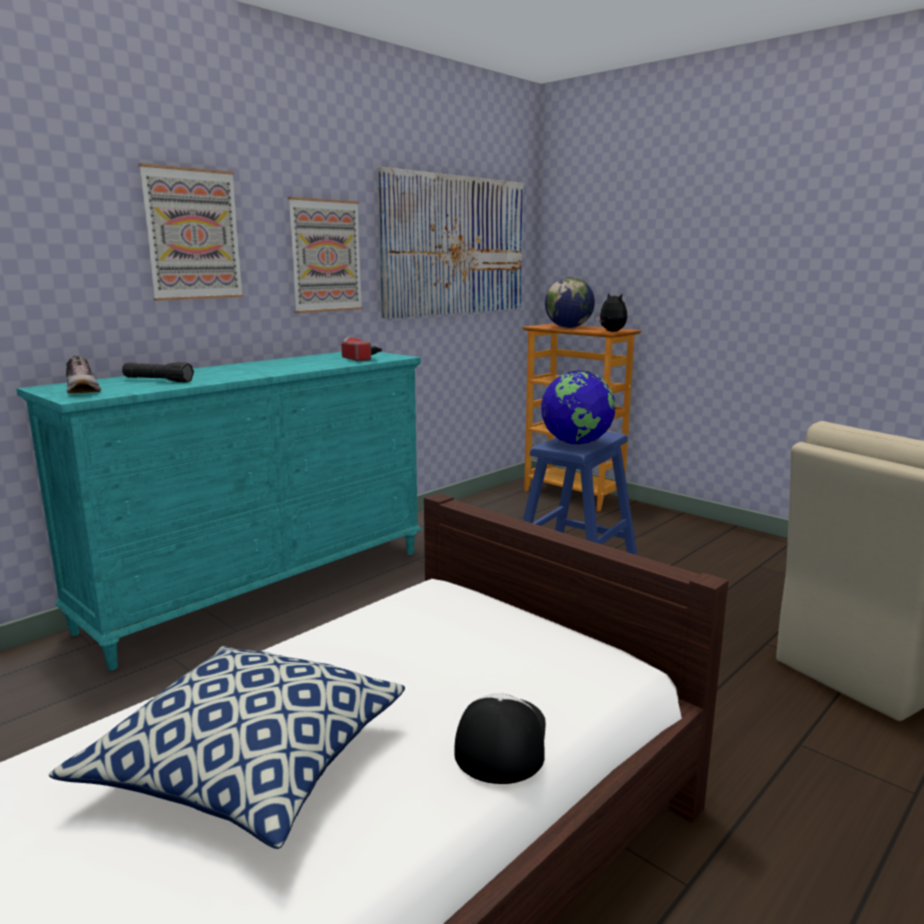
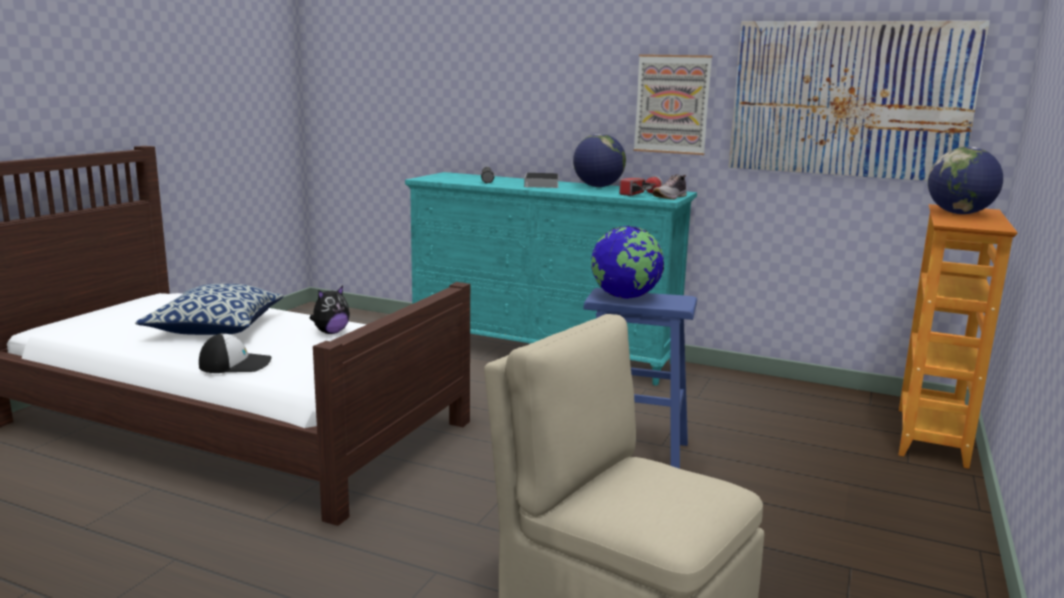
camera: 70 degrees right, 0 degrees up
shoe [66,356,101,393] -> shoe moved to [653,174,687,200]
picture [139,163,244,301] -> none
plush toy [596,293,627,332] -> plush toy moved to [309,286,350,334]
none -> book [524,173,558,188]
none -> globe [573,134,626,187]

